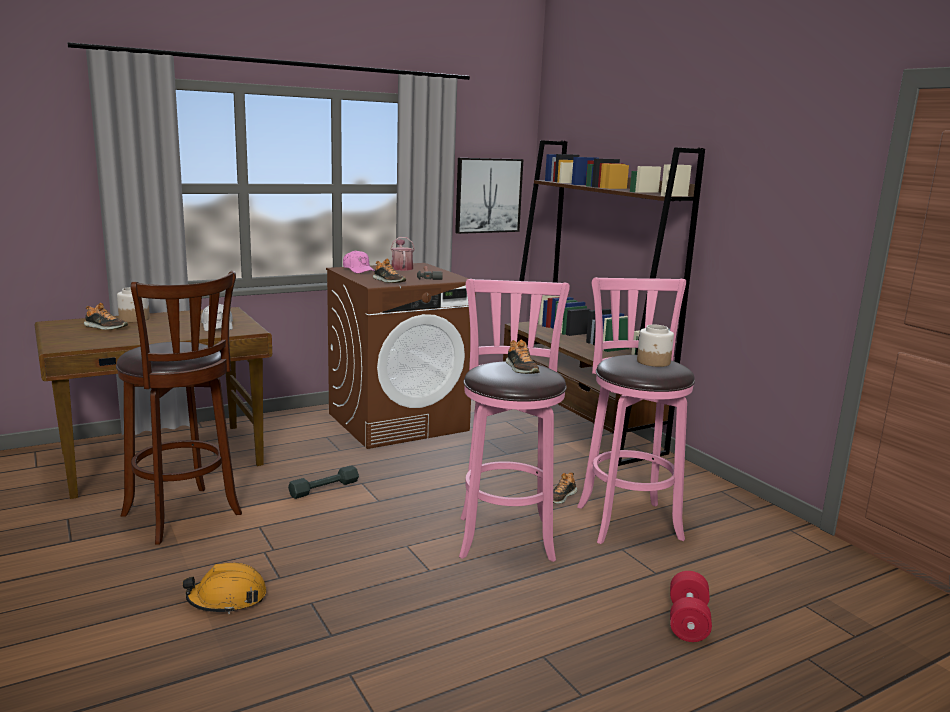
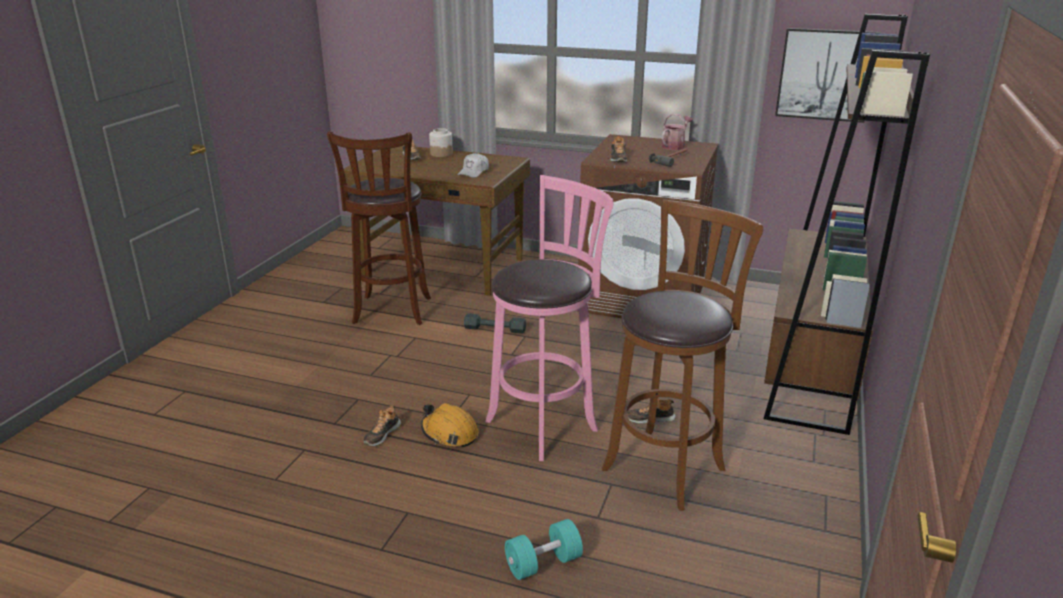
camera: 50 degrees right, 10 degrees up
orange hard hat [183,563,267,614] -> orange hard hat moved to [421,403,479,447]
pink cap [343,250,375,274] -> none
shoe [506,339,540,374] -> shoe moved to [363,406,401,446]
pink stool [577,277,695,544] -> brown stool [602,199,763,511]
jar [637,325,674,367] -> none
red dumbbell [670,571,712,642] -> turquoise dumbbell [505,519,583,580]

